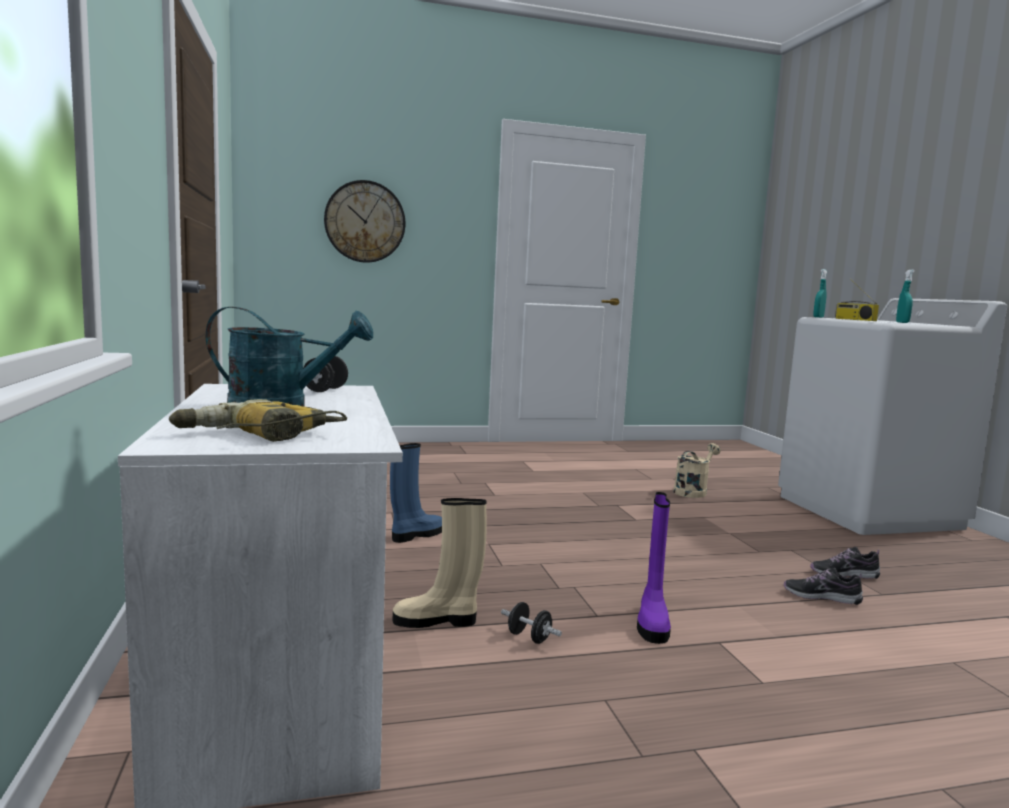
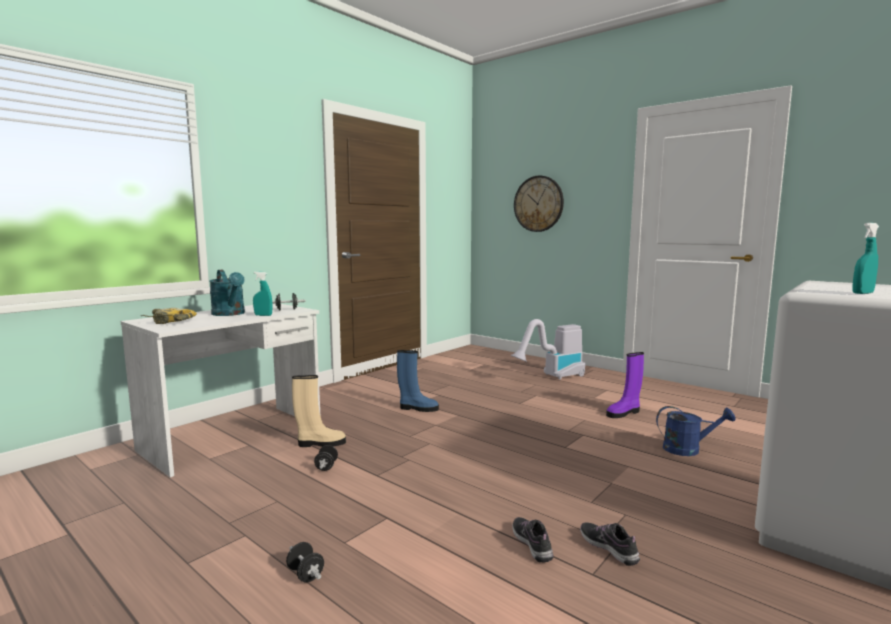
camera: 55 degrees right, 0 degrees up
beige boot [392,498,487,628] -> beige boot turned 120 degrees clockwise [292,375,346,447]
purple boot [637,492,671,644] -> purple boot moved to [606,352,644,418]
beige watering can [673,443,721,498] -> blue watering can [656,406,736,456]
turquoise spray bottle [813,269,827,318] -> turquoise spray bottle moved to [253,271,272,316]
radio [835,279,879,321] -> none
none -> black dumbbell [286,542,324,582]
none -> vacuum cleaner [511,319,585,380]

